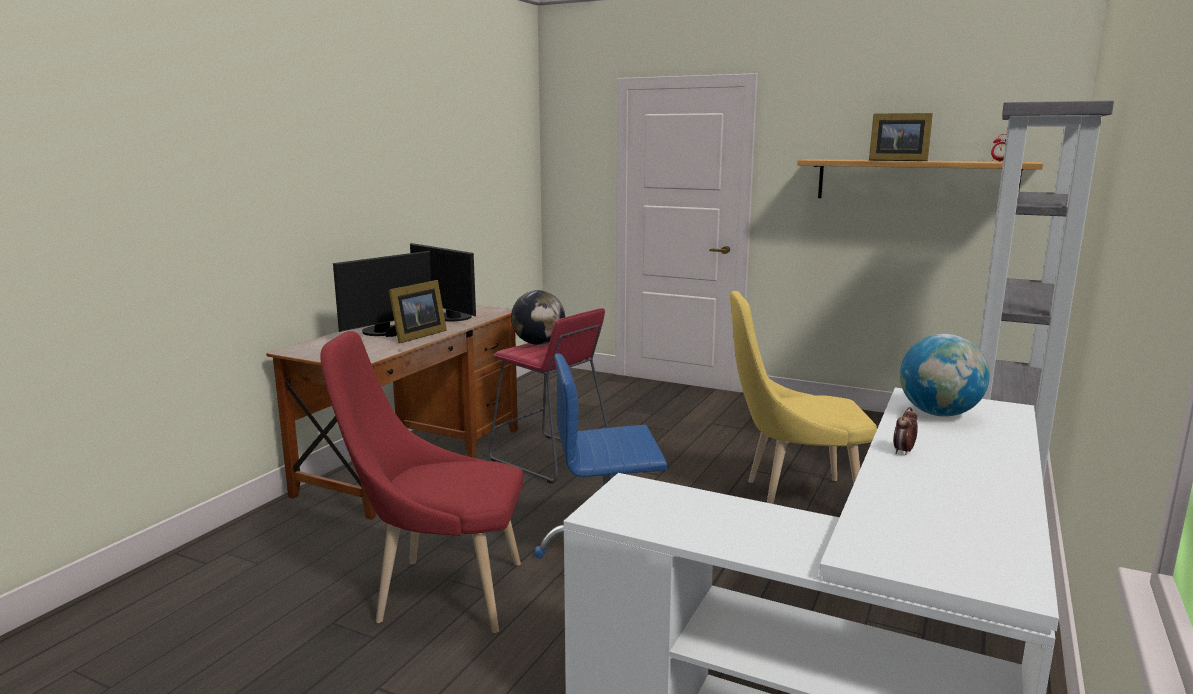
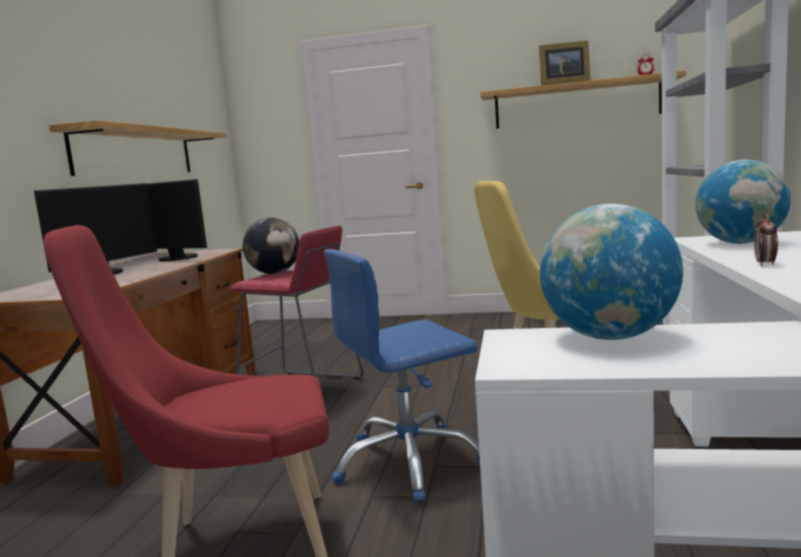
camera: 15 degrees left, 5 degrees down
picture frame [386,280,447,344] -> none
none -> shelf [49,120,227,176]
none -> globe [540,204,683,340]

